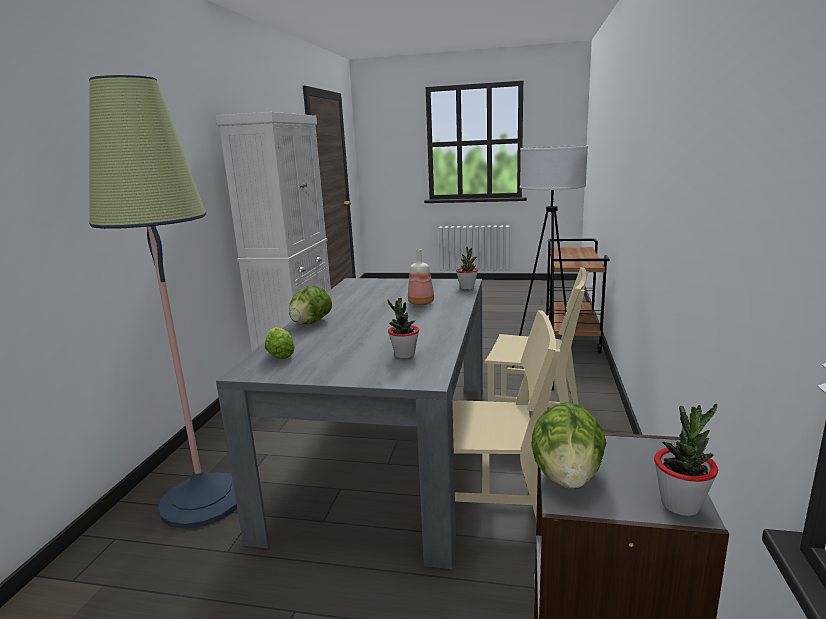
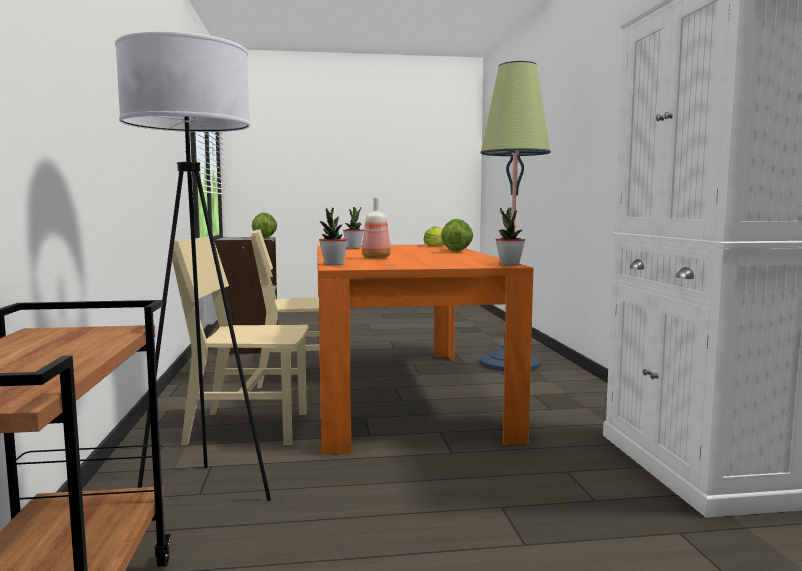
camera: 160 degrees right, 10 degrees down
grey dining table [216,278,483,569] -> orange dining table [317,245,533,455]
potted plant [654,404,718,516] -> potted plant moved to [496,207,525,265]

